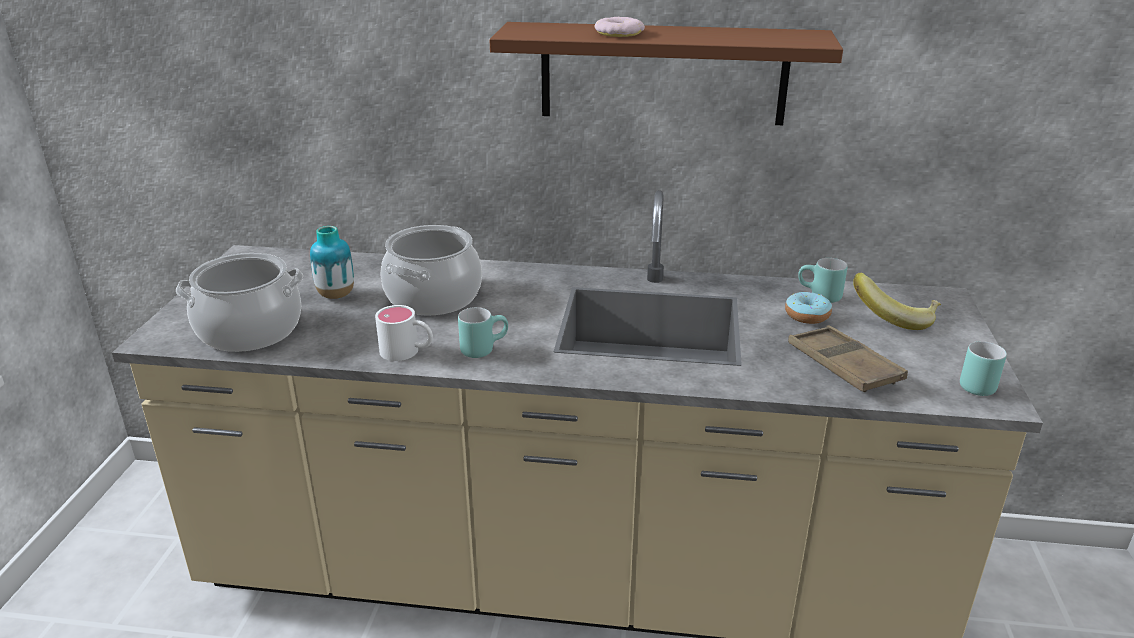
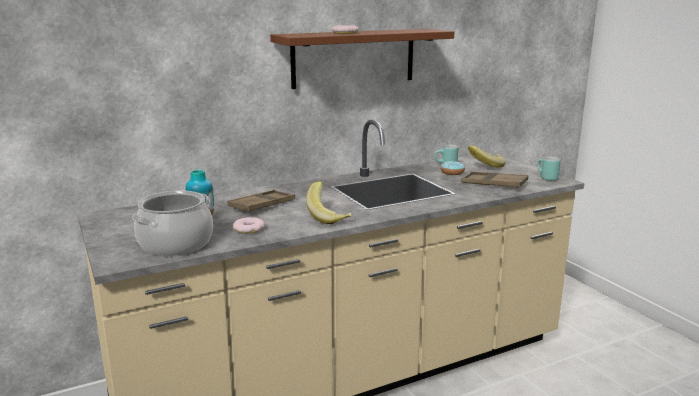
camera: 35 degrees left, 10 degrees down
white mug [375,305,433,361] -> none
cooking pot [380,225,482,315] -> brown tray [227,190,295,213]
turquoise mug [458,307,508,358] -> banana [306,181,352,224]
none -> donut [233,217,265,234]

